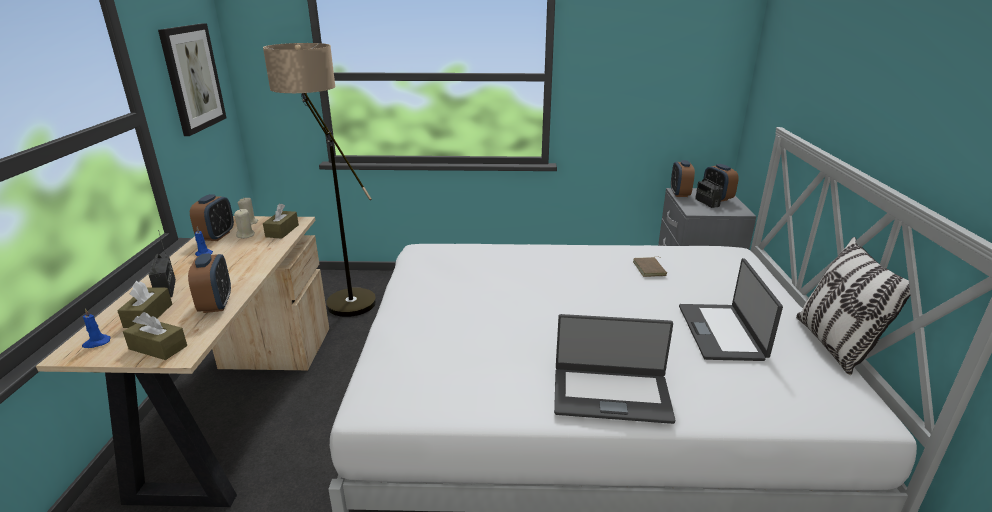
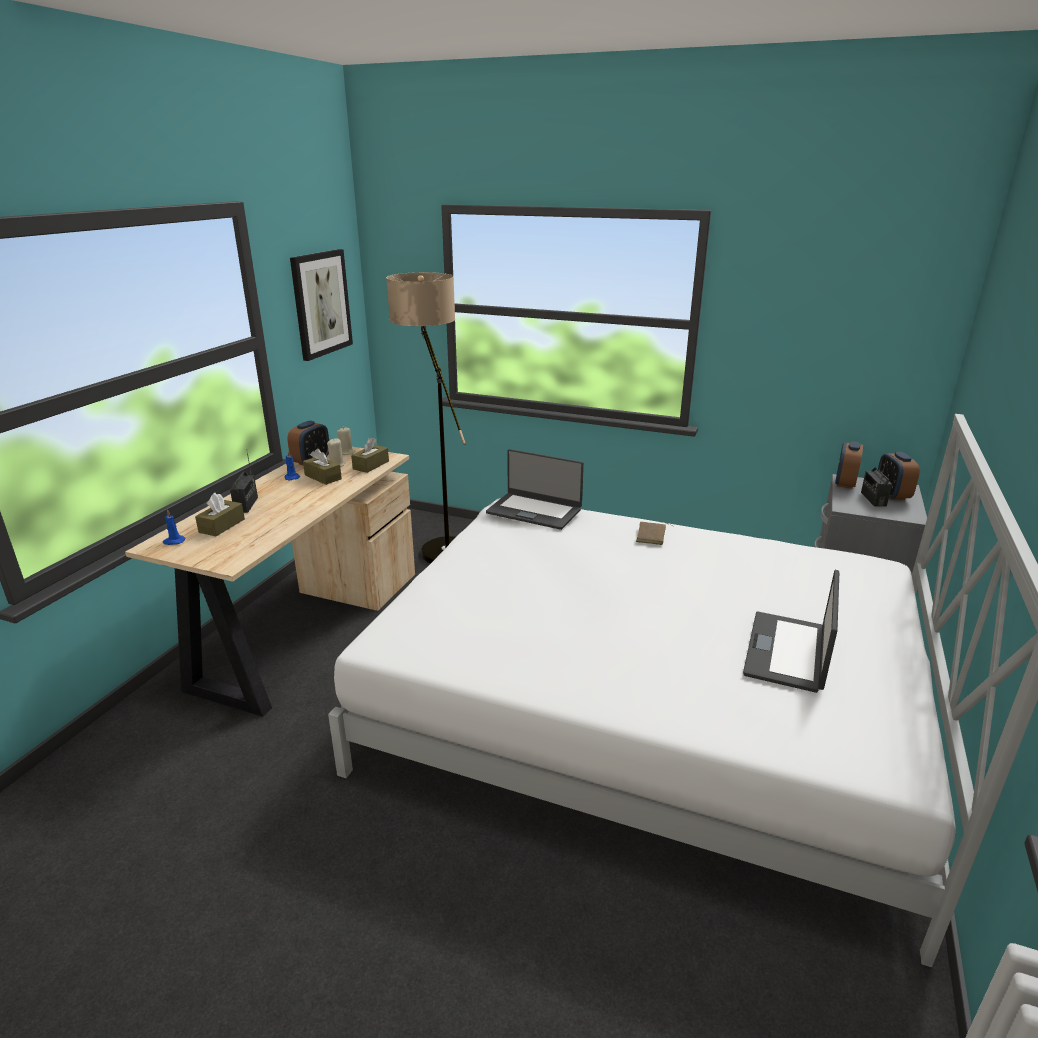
camera: 20 degrees right, 0 degrees up
brown tissue box [123,312,187,360] -> brown tissue box moved to [303,449,342,485]
alarm clock [188,253,231,313] -> none
laptop [554,314,675,424] -> laptop moved to [486,449,584,530]
brown book [633,256,667,277] -> brown book moved to [636,522,673,545]
pillow [796,237,910,375] -> none

